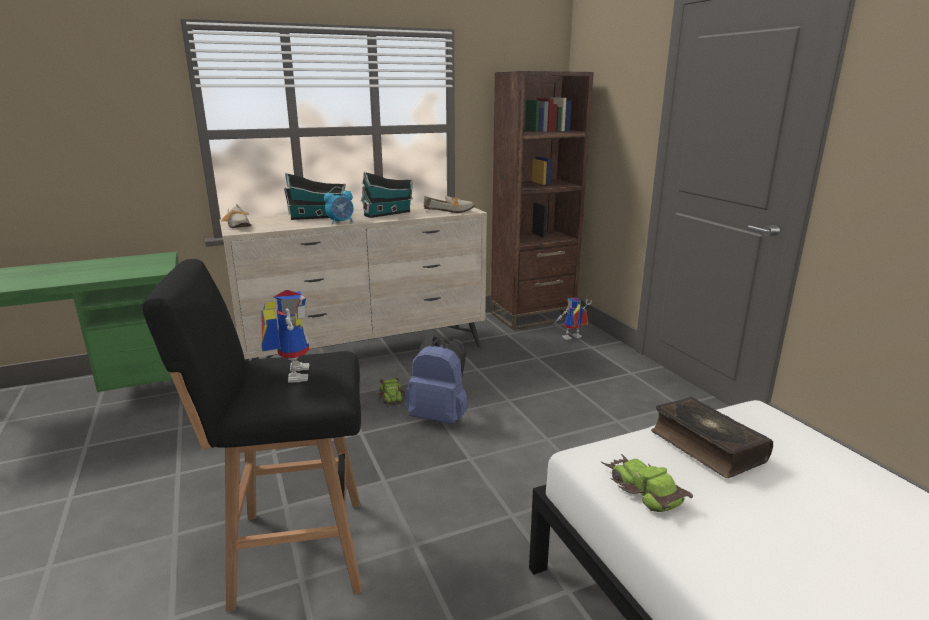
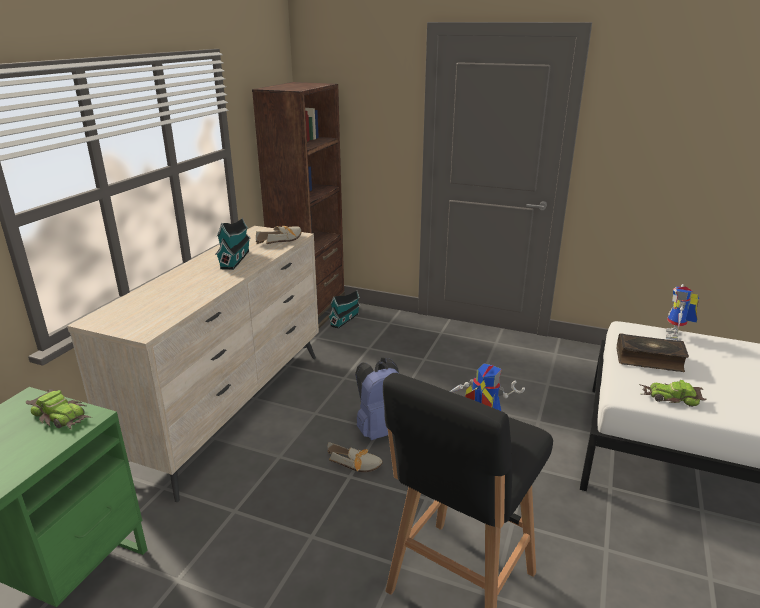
camera: 45 degrees left, 5 degrees up
shoe [221,204,251,228] -> shoe moved to [328,442,383,472]
toy house [284,173,346,220] -> toy house moved to [328,290,361,329]
alarm clock [324,187,354,225] -> none
toy car [378,378,405,407] -> toy car moved to [26,389,92,430]
toy robot [554,297,592,340] -> toy robot moved to [666,284,700,340]

